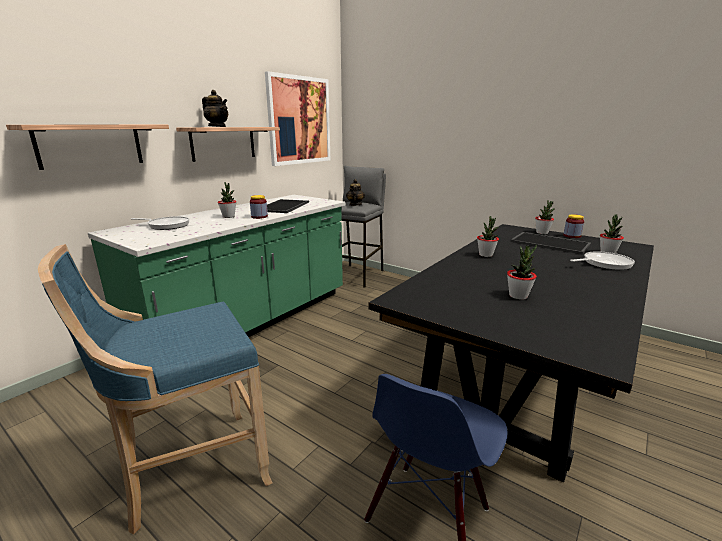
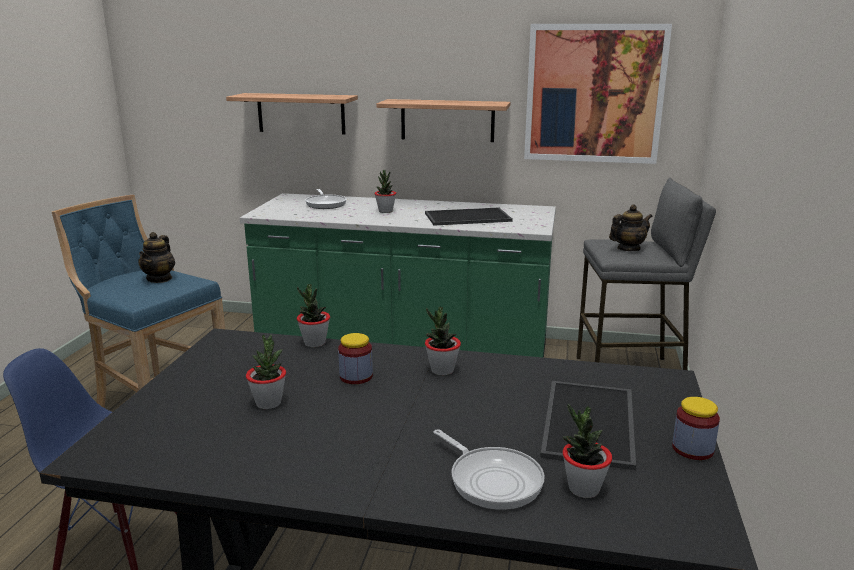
camera: 65 degrees right, 0 degrees up
teapot [202,90,228,127] -> teapot moved to [138,232,175,283]
jar [250,195,268,219] -> jar moved to [338,333,373,384]
potted plant [535,200,555,234] -> potted plant moved to [297,284,330,347]

